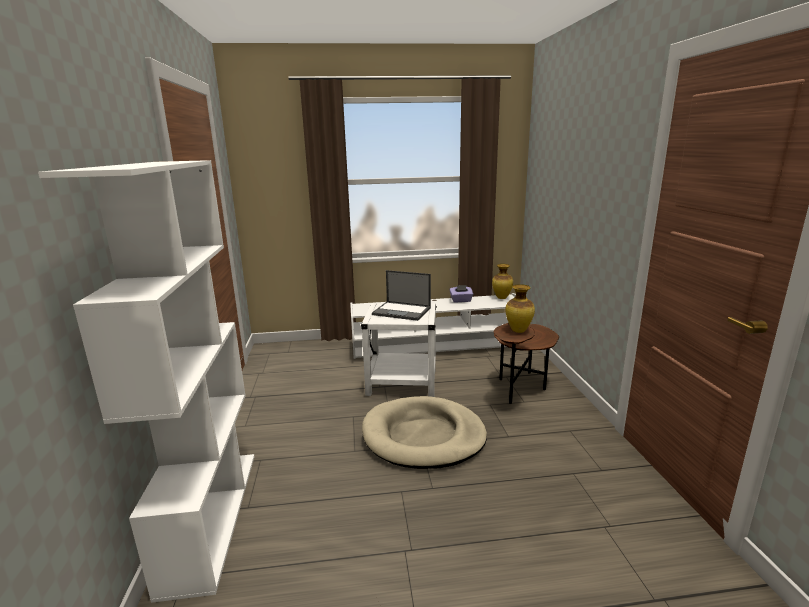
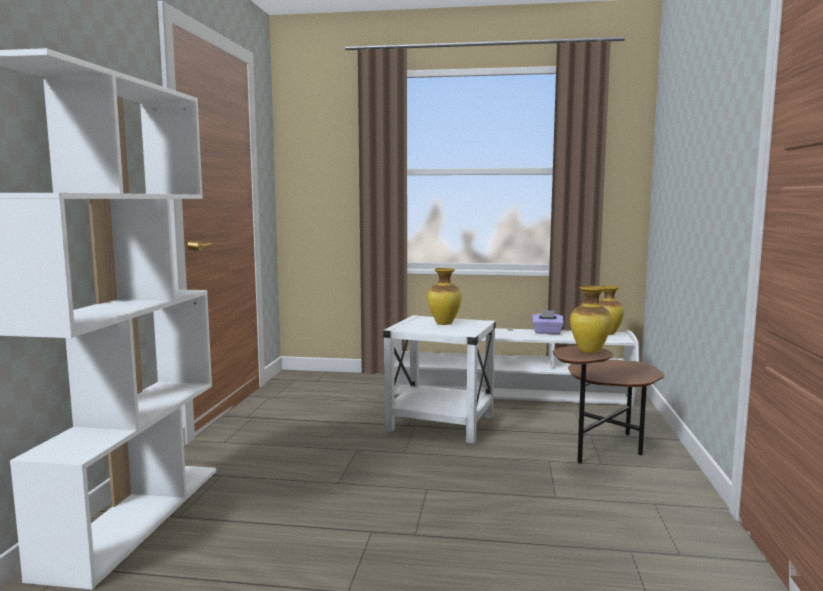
camera: 15 degrees right, 10 degrees down
beige dog bed [362,396,487,469] -> none
laptop [372,270,431,321] -> vase [428,268,461,325]

